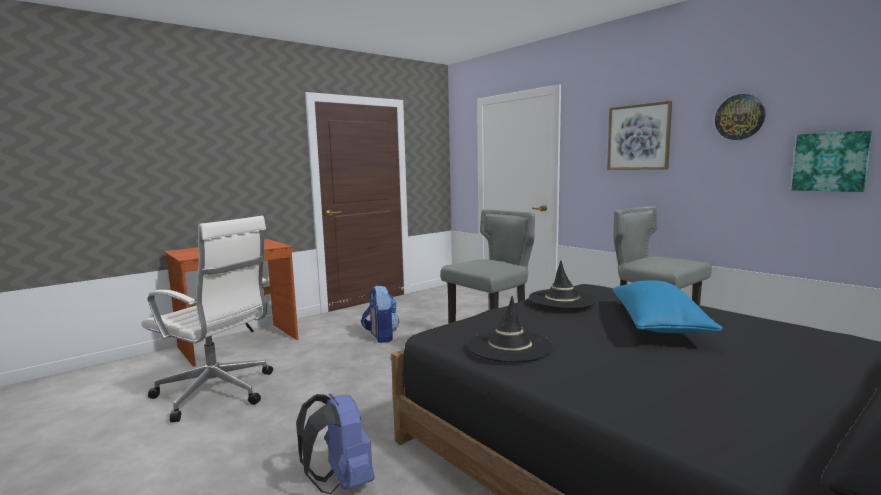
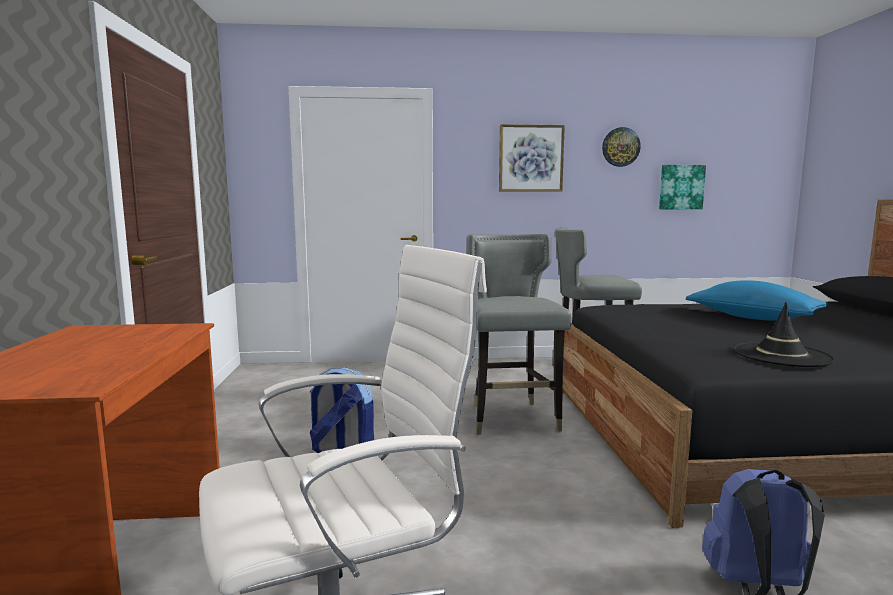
camera: 55 degrees left, 0 degrees up
black hat [529,260,597,309] -> none

